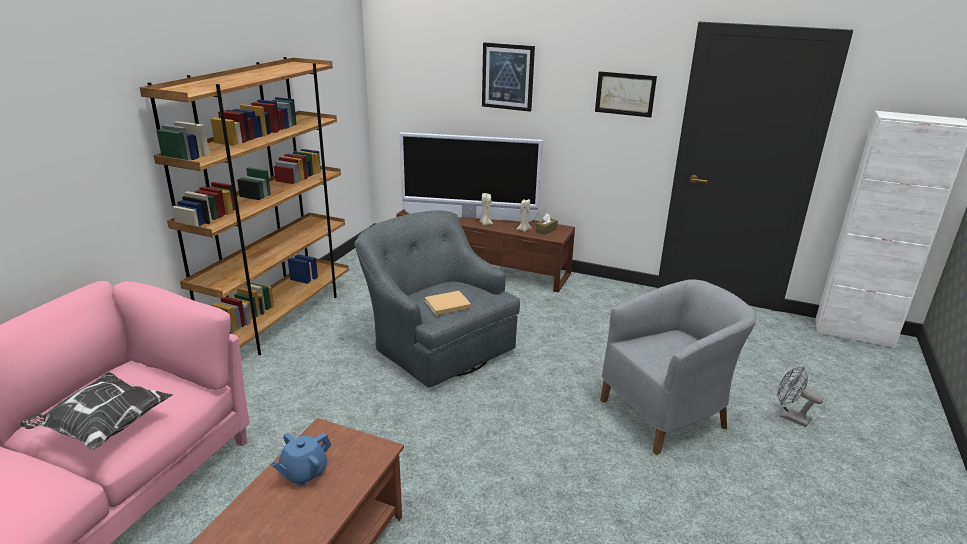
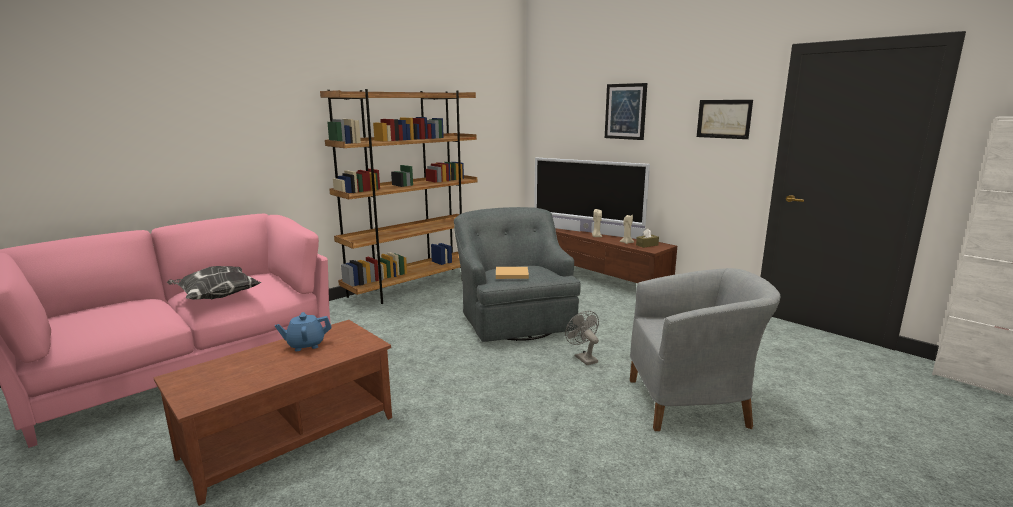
camera: 25 degrees right, 10 degrees down
grey fan [777,366,823,427] -> grey fan moved to [565,311,599,365]

